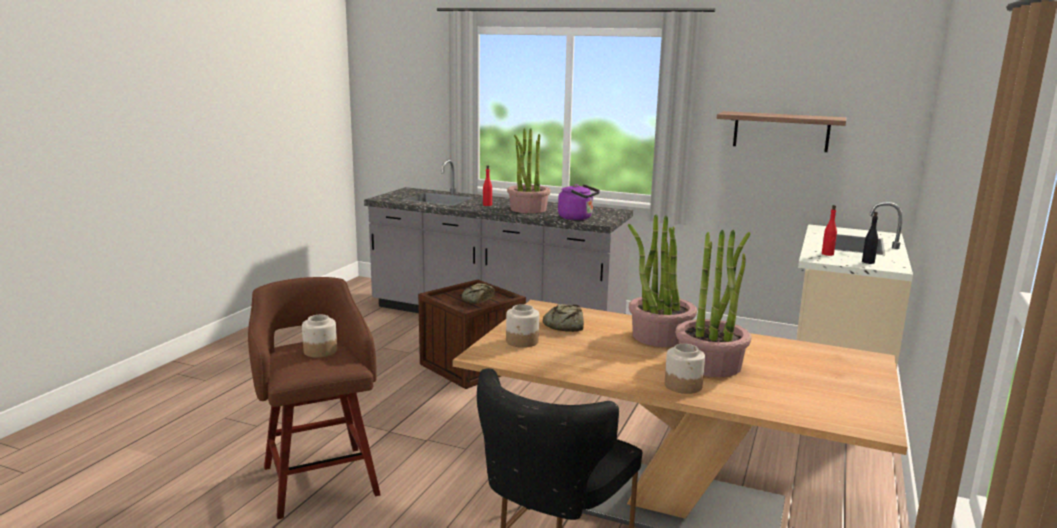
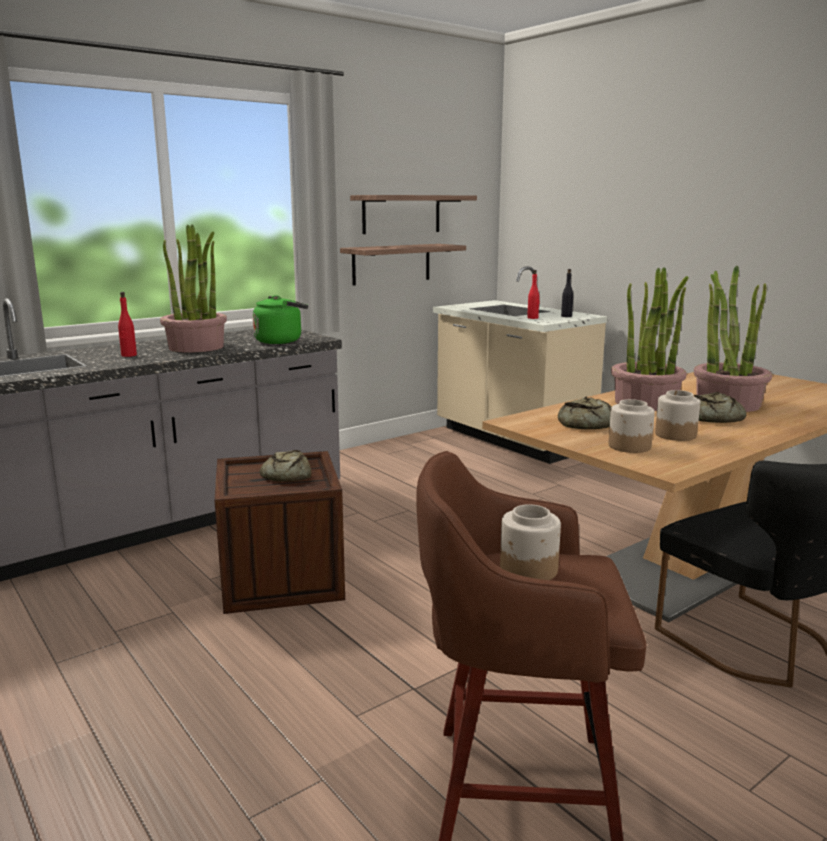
camera: 60 degrees left, 0 degrees up
purple kettle [558,184,600,220] -> green kettle [253,295,308,344]
jar [665,344,705,394] -> jar moved to [655,390,700,441]
none -> shelf [340,244,466,286]
none -> bread [694,392,747,423]

